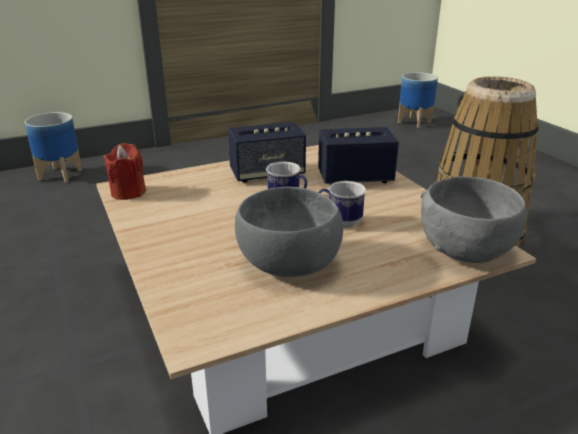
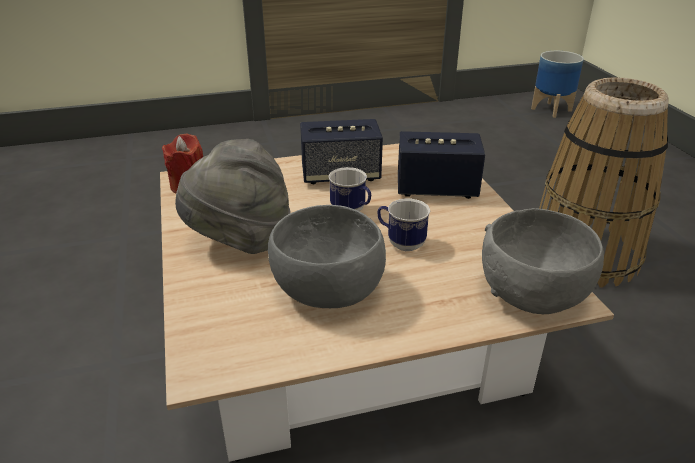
camera: 10 degrees right, 5 degrees up
planter [24,112,82,183] -> none
none -> grey hat [175,139,290,254]

